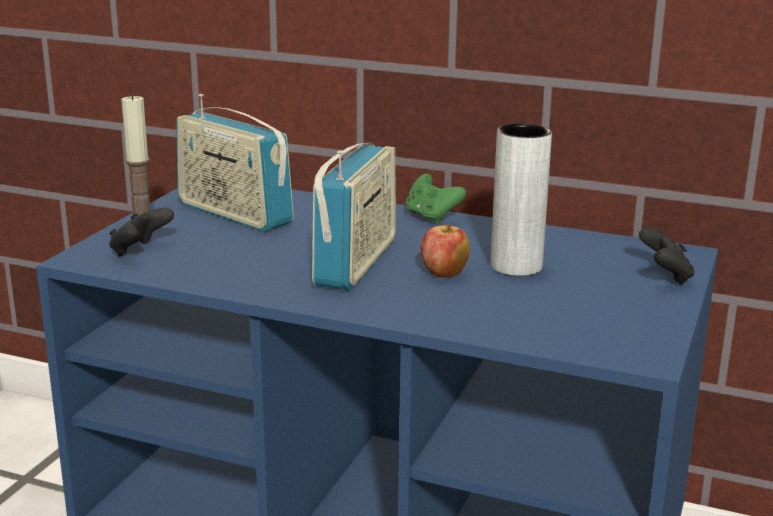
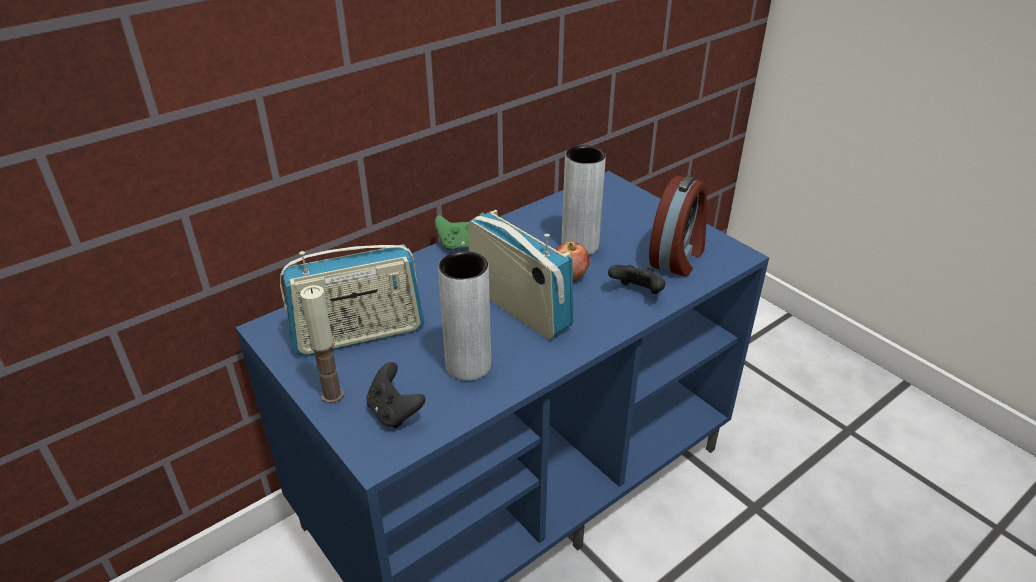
camera: 60 degrees left, 15 degrees up
black game controller [639,227,694,285] -> black game controller moved to [608,265,666,294]
none -> grey vase [438,251,491,381]
none -> alarm clock [649,176,707,277]

